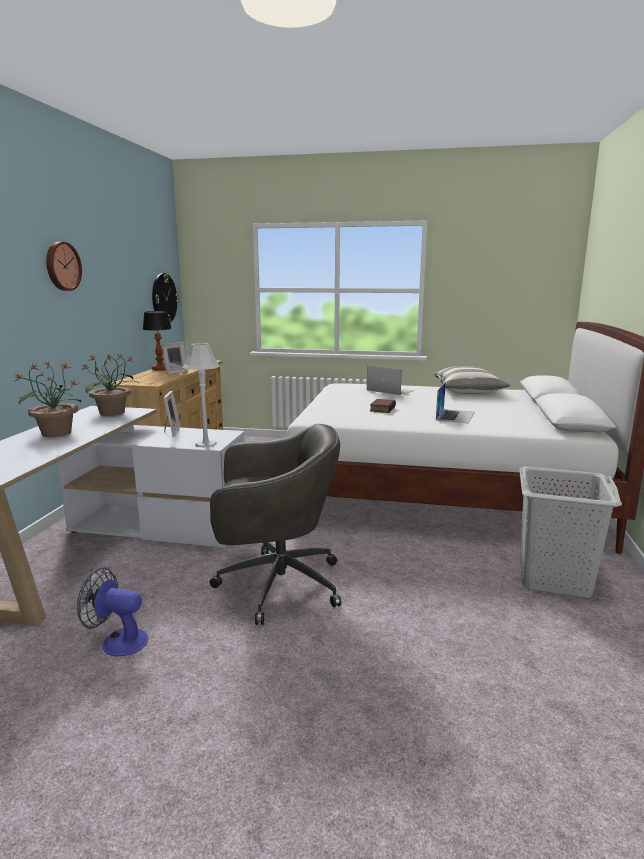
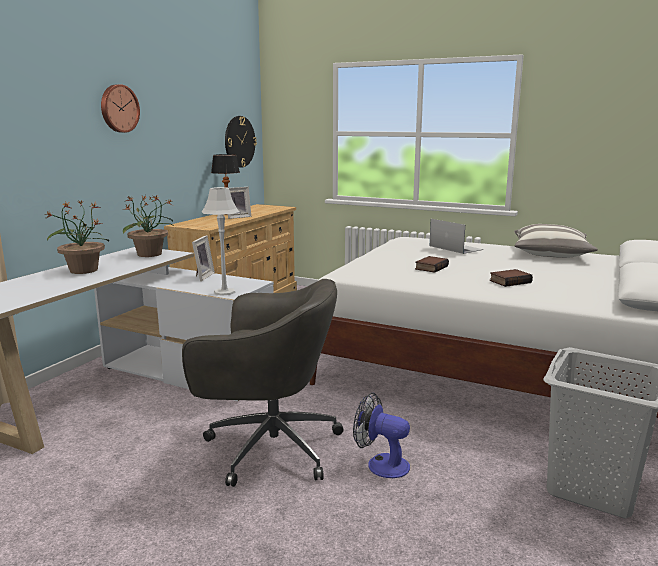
camera: 15 degrees right, 0 degrees up
fan [77,567,148,656] -> fan moved to [353,393,410,478]
laptop [436,382,474,423] -> book [489,269,533,287]

